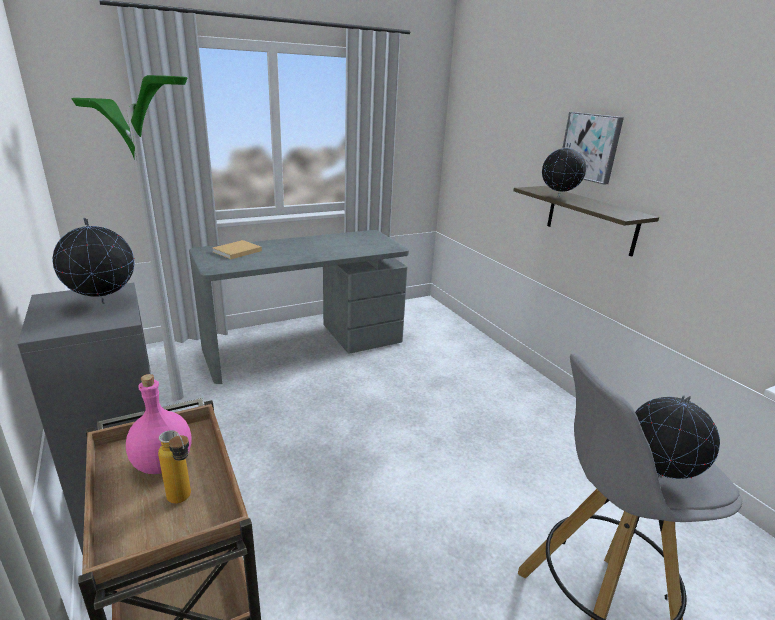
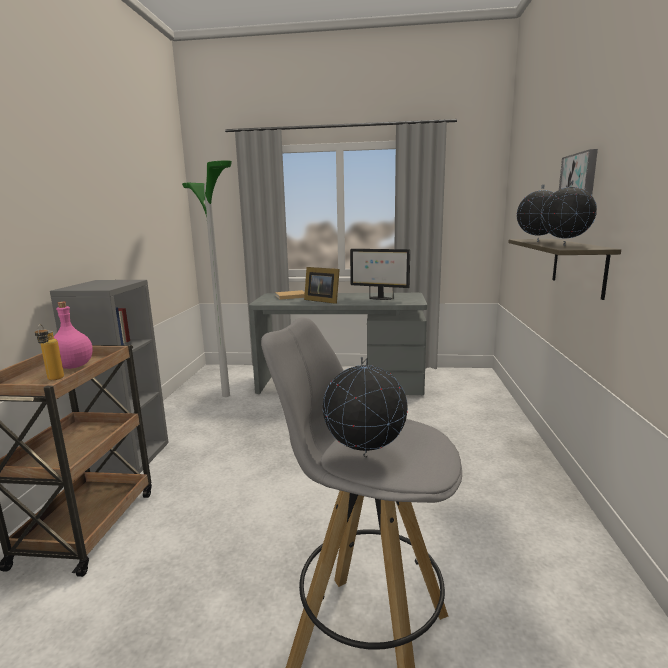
camera: 35 degrees right, 10 degrees down
globe [52,218,134,304] -> globe moved to [541,180,597,246]
none -> picture frame [304,267,340,304]
none -> monitor [350,249,410,300]

